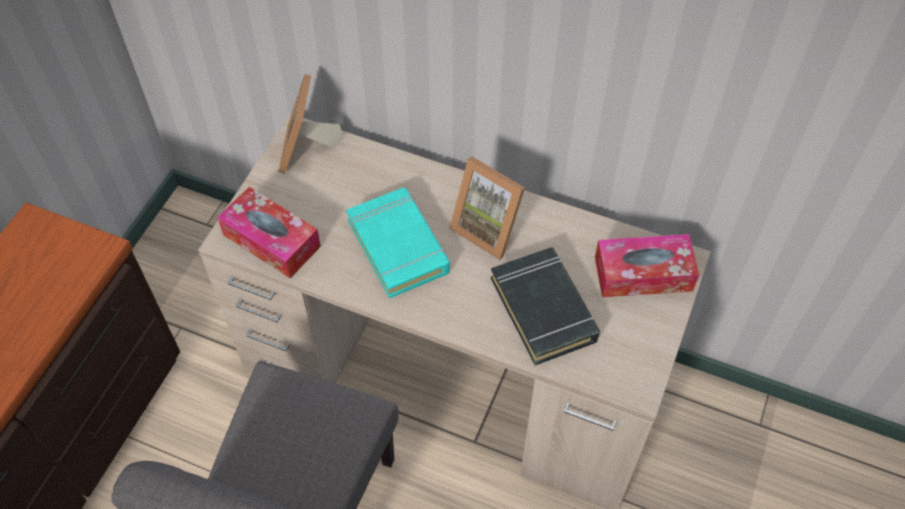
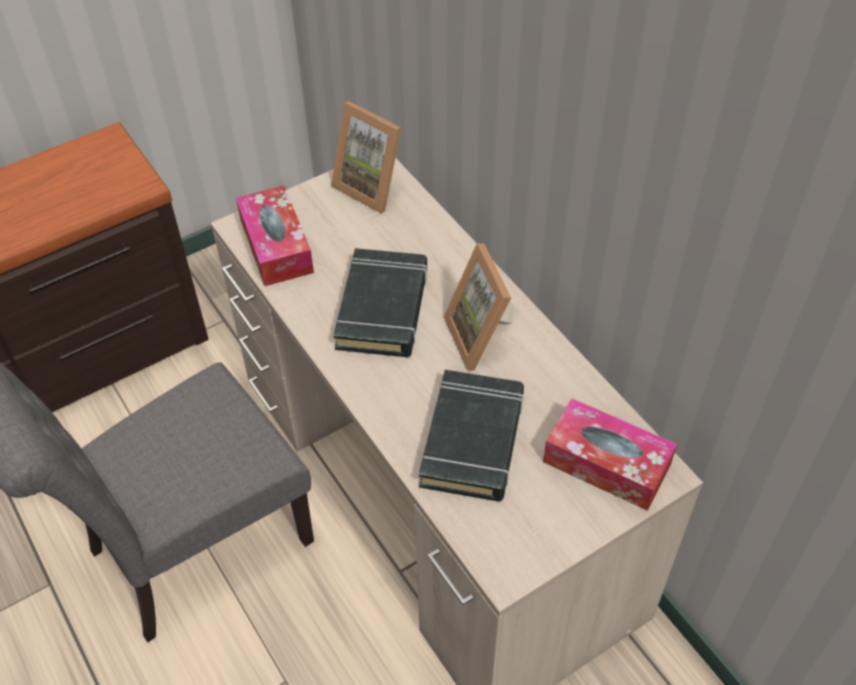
camera: 35 degrees right, 5 degrees down
picture frame [278,74,344,174] -> picture frame turned 90 degrees counterclockwise [331,101,401,213]
turquoise book [346,188,450,298] -> black book [333,248,427,357]

